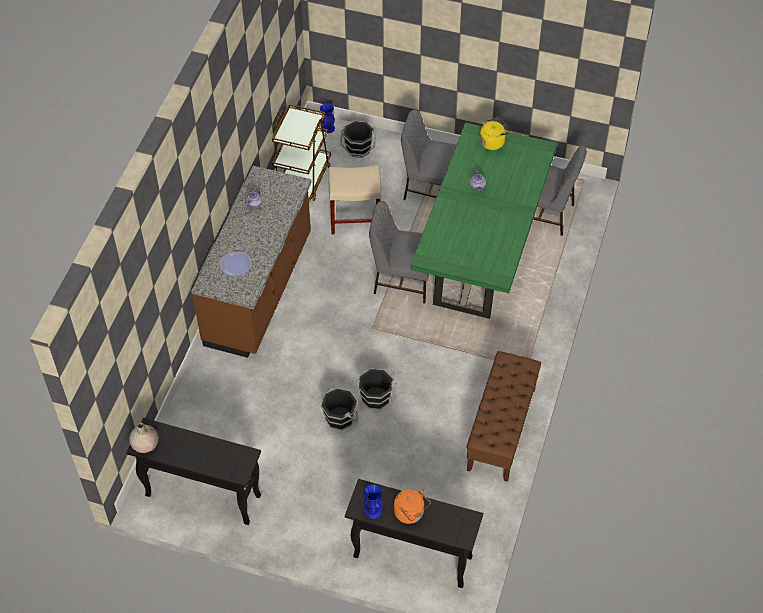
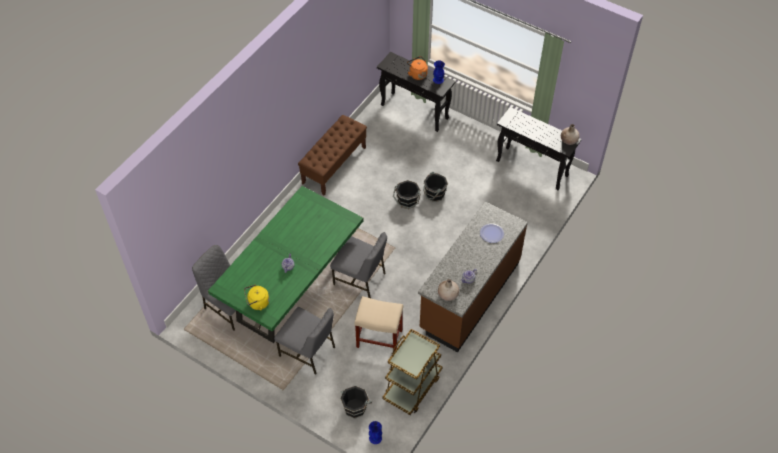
camera: 165 degrees left, 0 degrees up
none -> beige vase [438,279,459,301]

